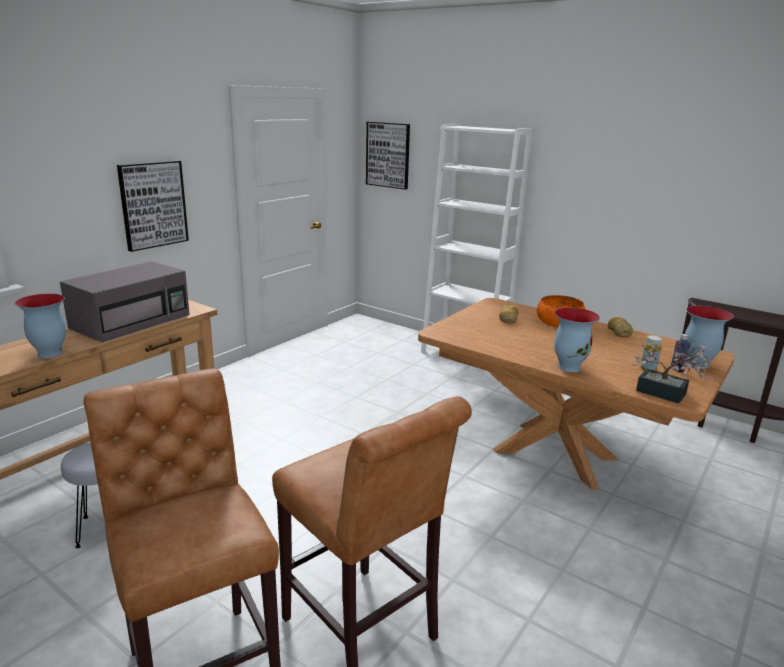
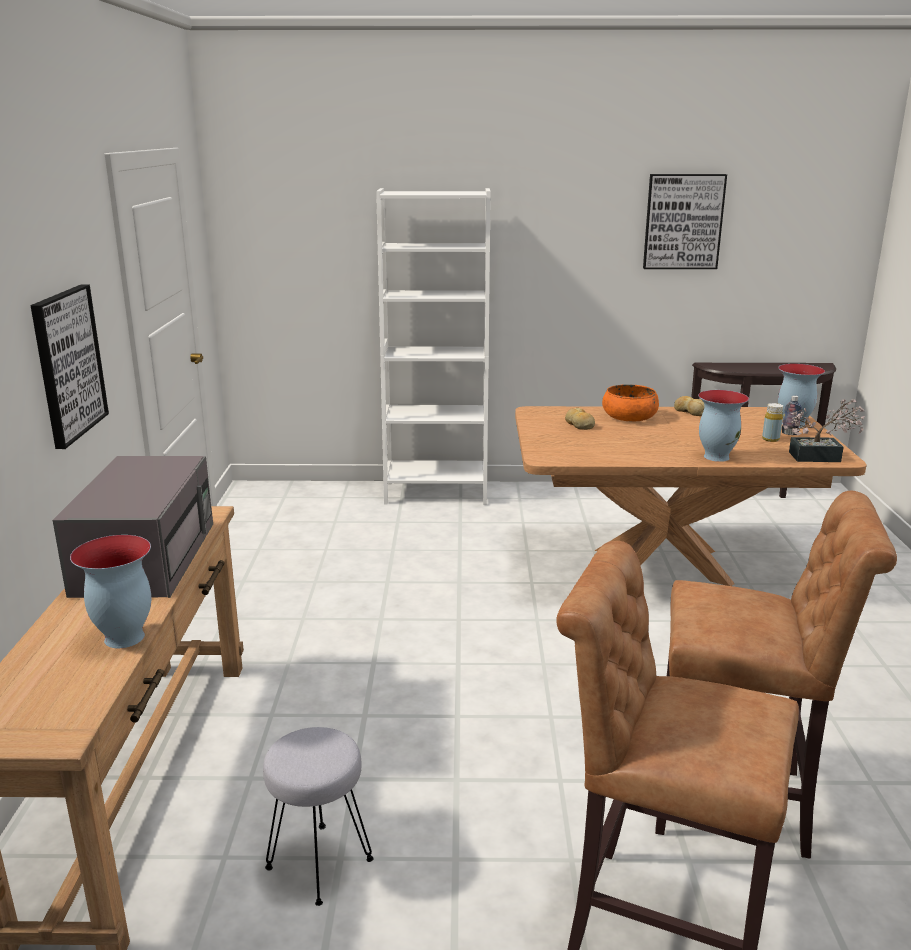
camera: 35 degrees left, 0 degrees up
picture [366,122,410,189] -> picture moved to [643,174,727,269]

